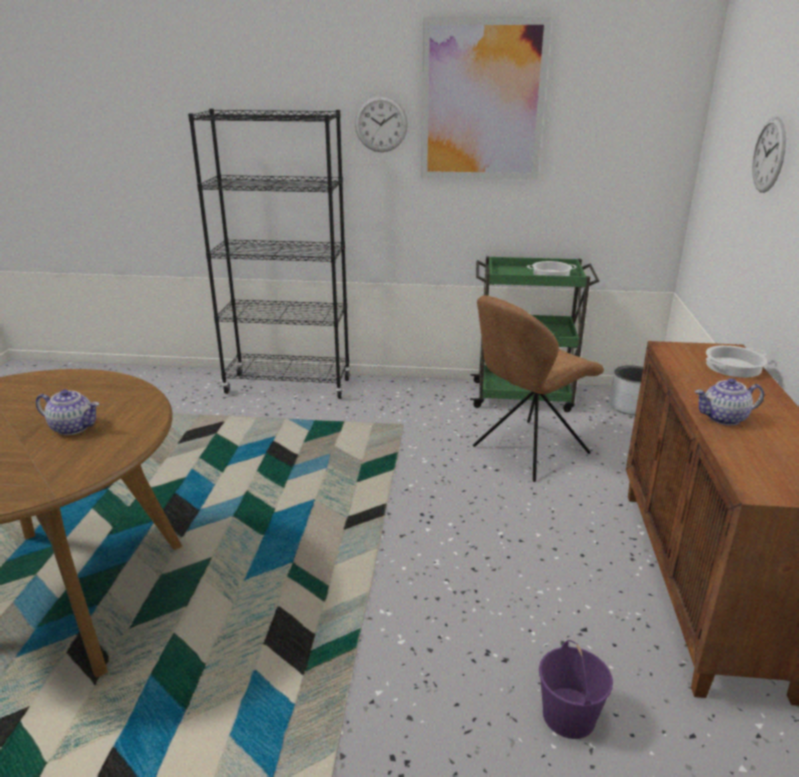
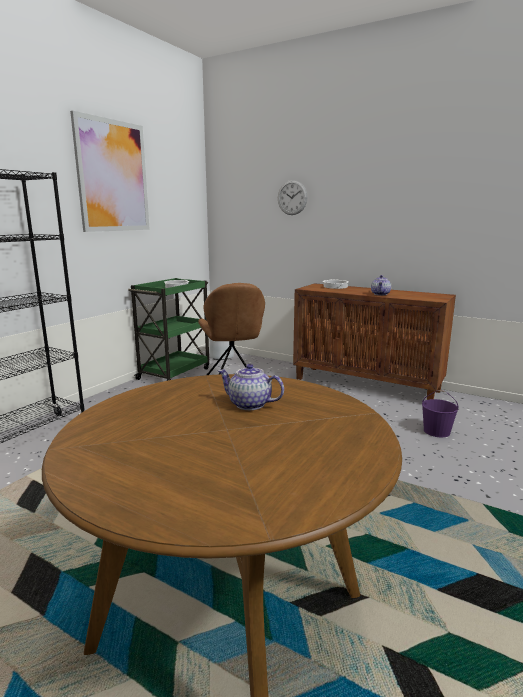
camera: 65 degrees left, 10 degrees down
teapot [36,389,99,435] -> teapot turned 105 degrees counterclockwise [218,364,284,410]
wall clock [355,95,408,152] -> none

